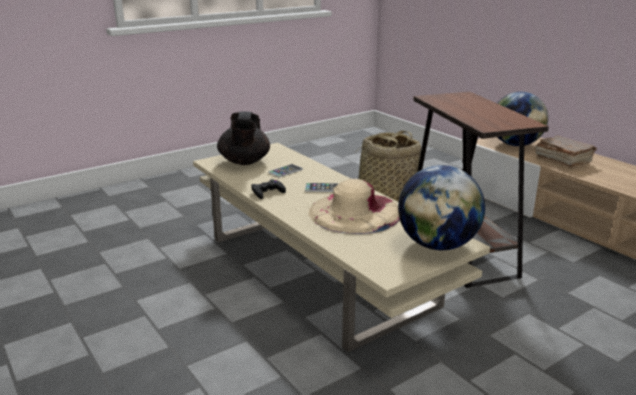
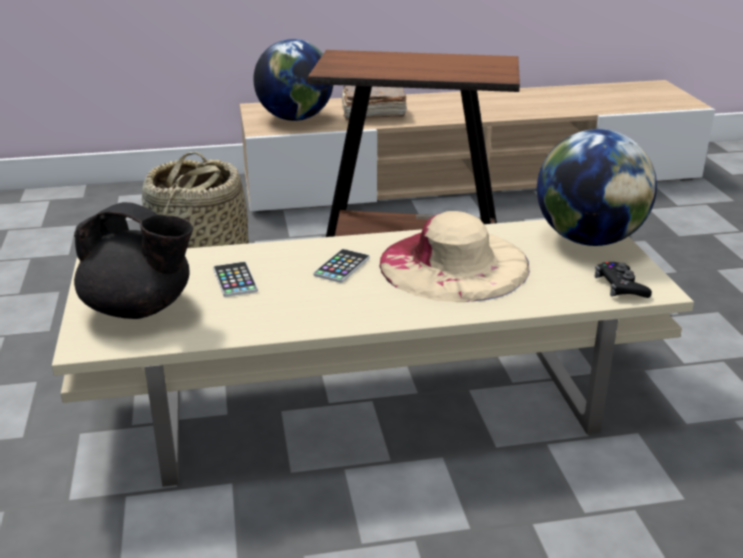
camera: 65 degrees left, 5 degrees up
black game controller [251,179,286,199] -> black game controller moved to [594,262,652,298]

